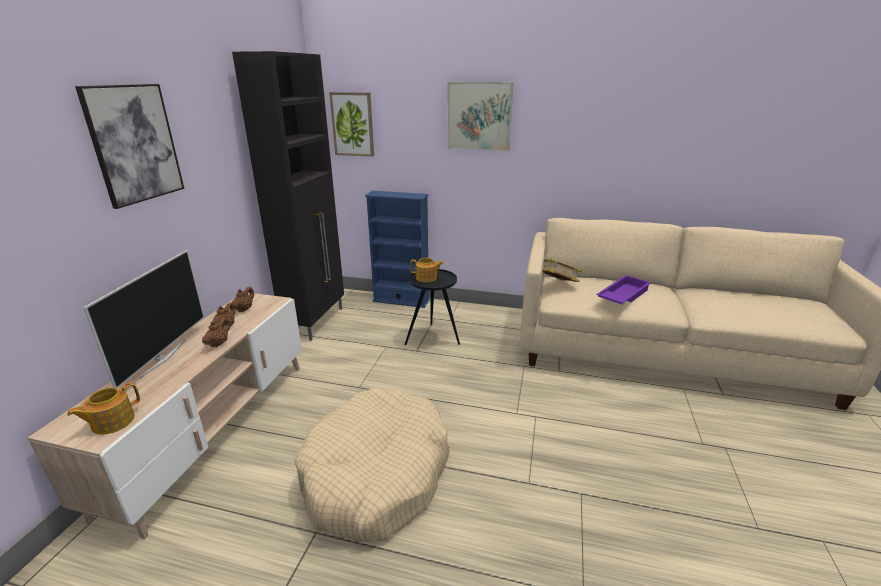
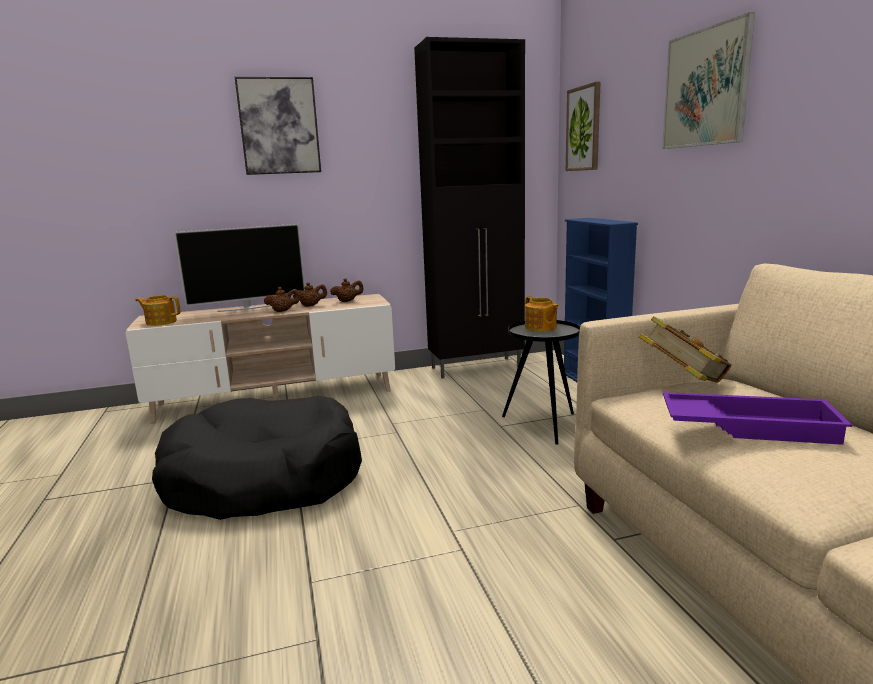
camera: 60 degrees right, 10 degrees down
beige dog bed [294,387,450,542] -> black dog bed [152,396,362,520]

